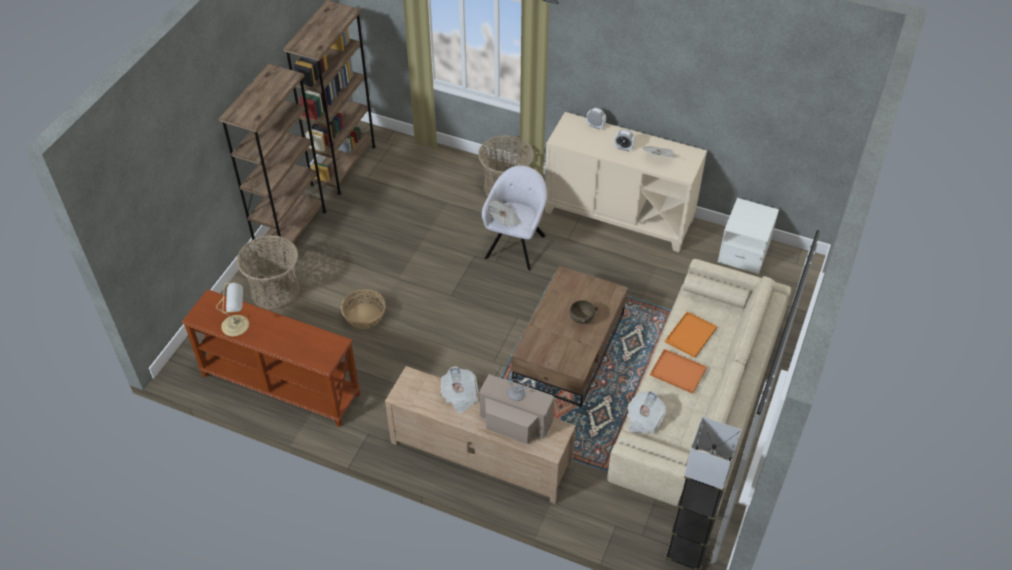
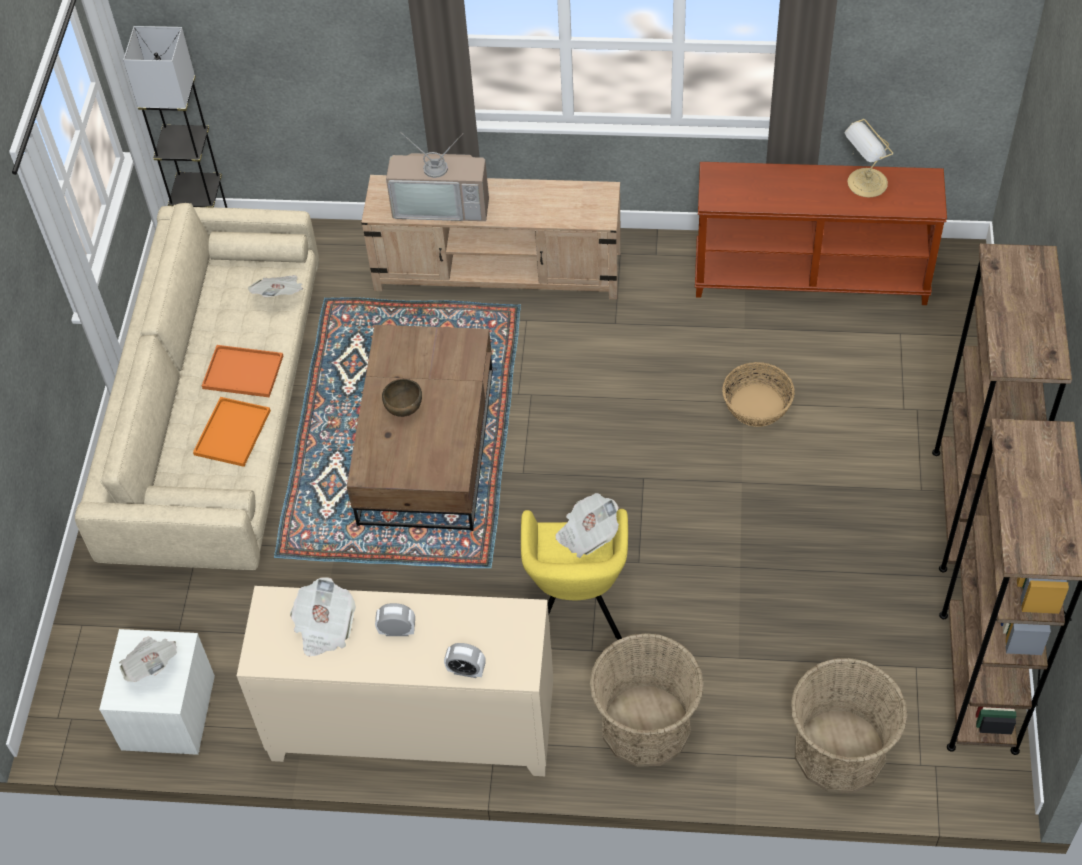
camera: 165 degrees right, 5 degrees up
basket [236,235,300,310] -> basket moved to [791,658,908,793]
newspaper [440,366,479,414] -> newspaper moved to [119,637,177,682]
grey armchair [482,166,547,270] -> yellow armchair [521,509,628,640]

